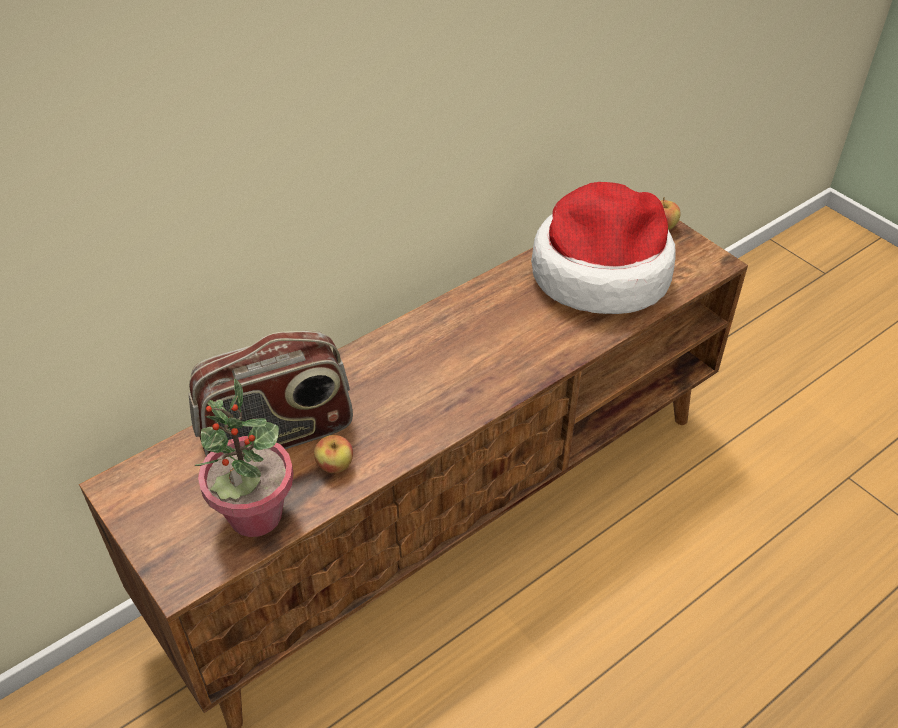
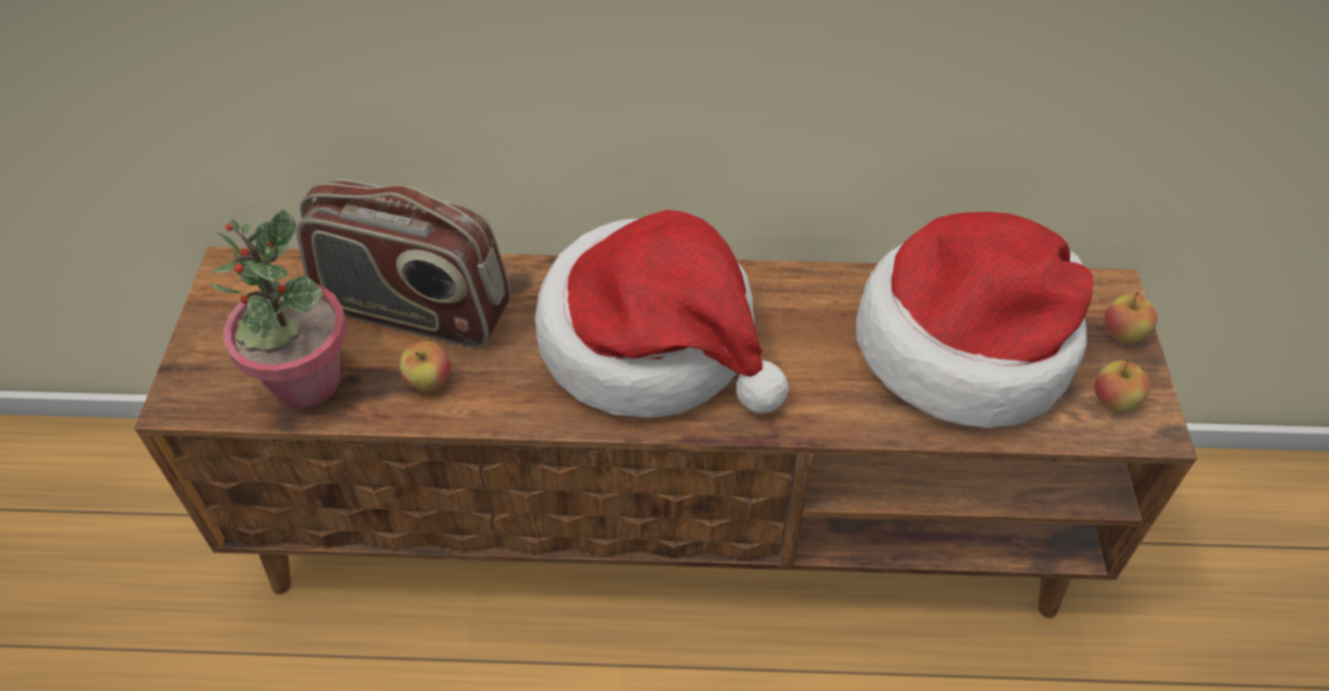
camera: 40 degrees right, 5 degrees up
none -> hat [535,210,789,418]
none -> apple [1094,359,1150,412]

